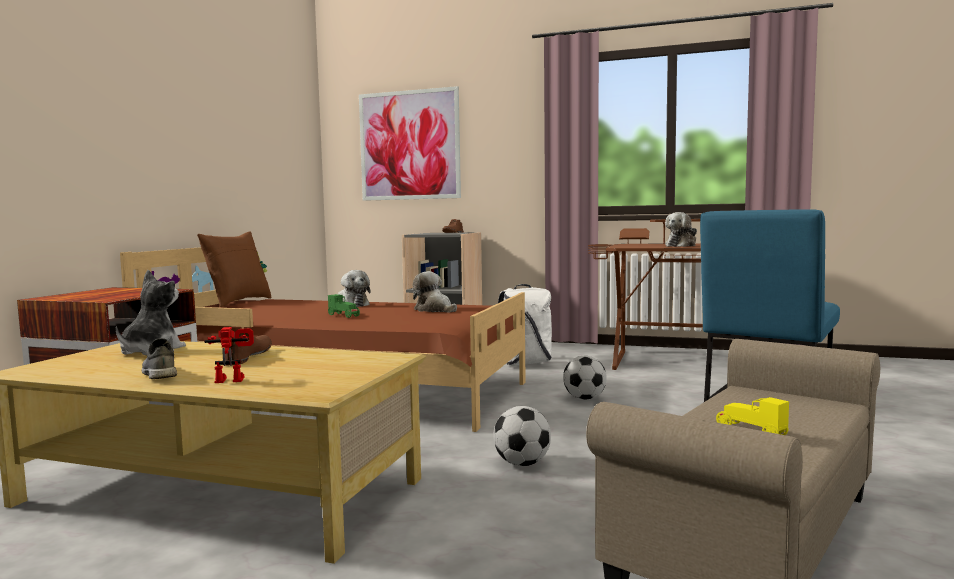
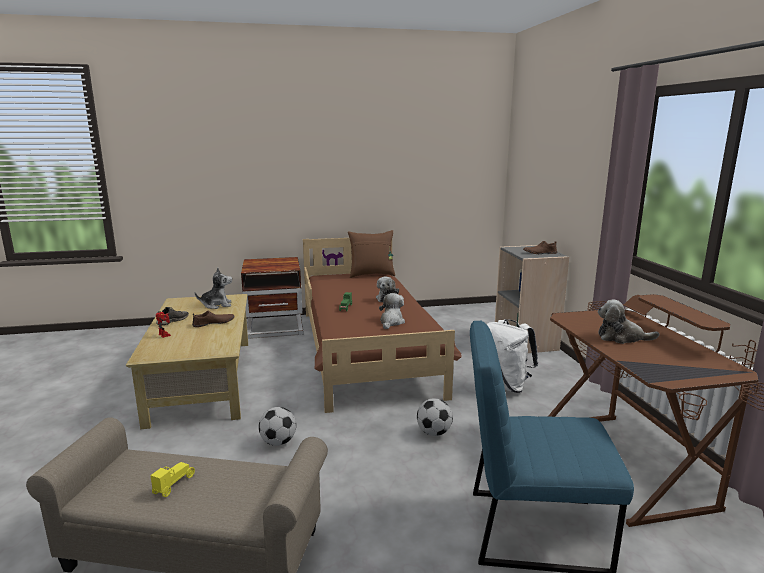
camera: 60 degrees right, 10 degrees up
picture [359,86,461,201] -> none

